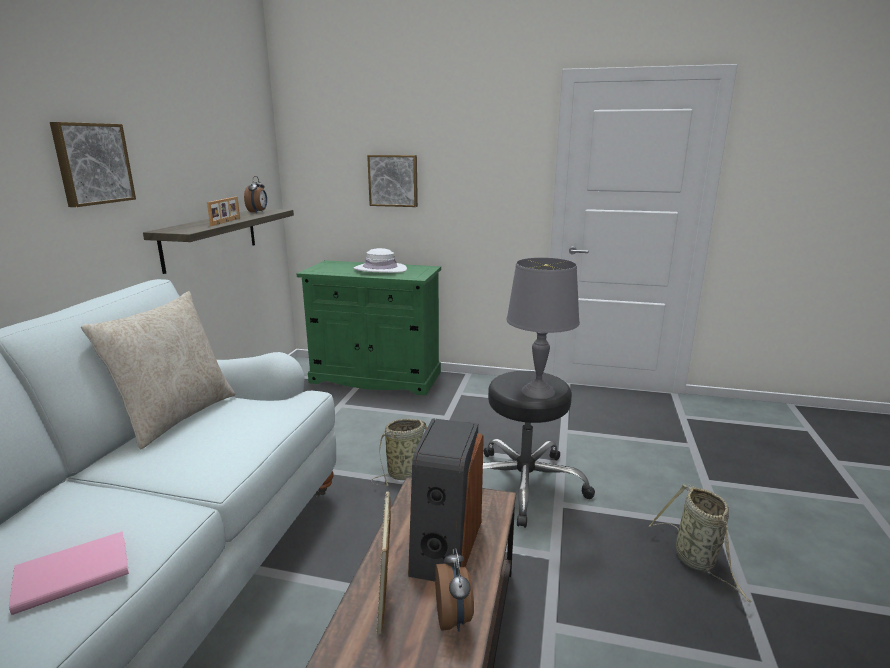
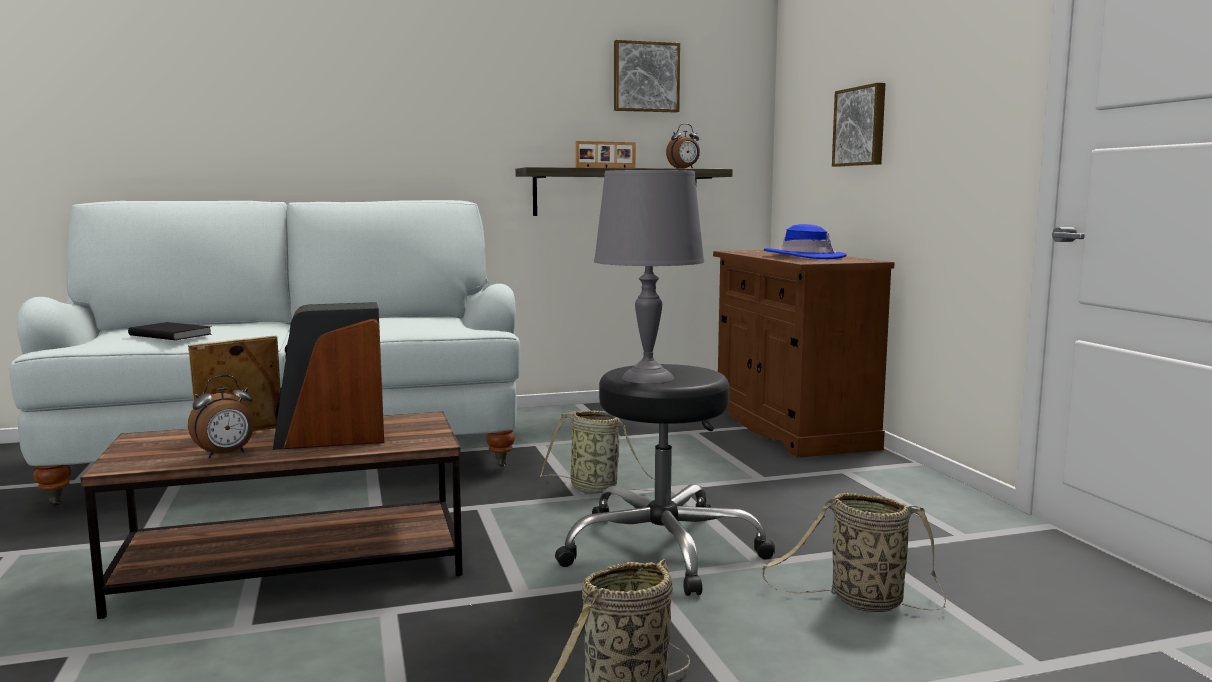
camera: 60 degrees right, 10 degrees down
pink book [9,531,129,615] -> black book [128,322,212,340]
picture [50,122,136,207] -> picture moved to [614,40,680,113]
beige pillow [81,291,236,449] -> none
green cabinet [297,260,441,396] -> brown cabinet [713,250,895,458]
white hat [354,248,407,273] -> blue hat [764,224,847,259]
none -> basket [761,493,946,612]

